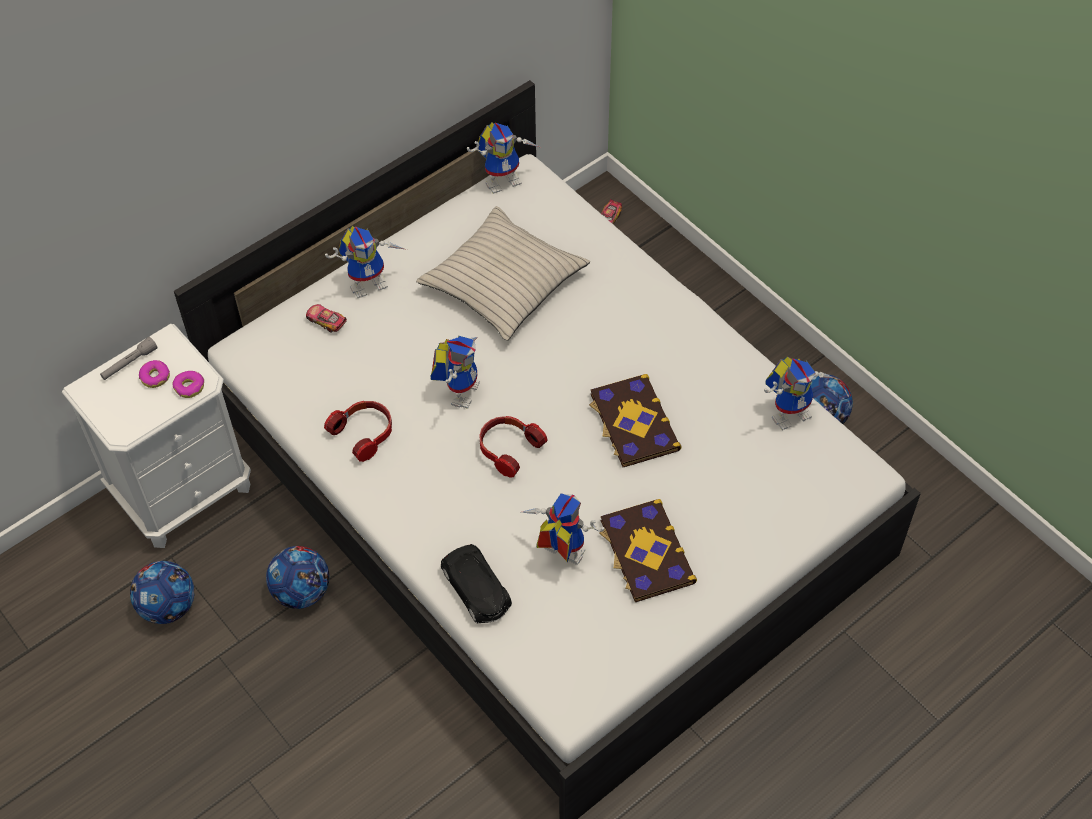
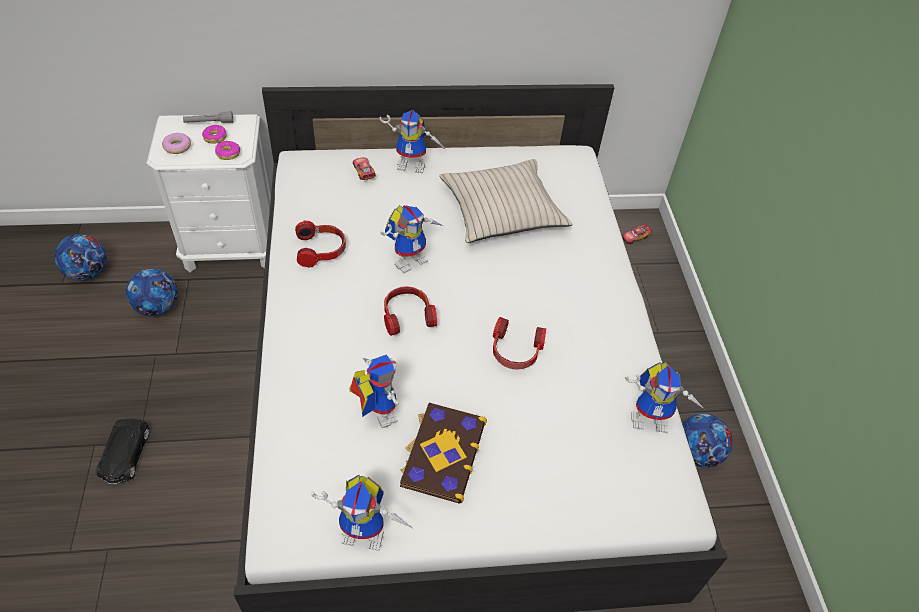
camera: 30 degrees right, 5 degrees down
football [266,546,329,609] -> football moved to [55,234,106,281]
black toy car [441,544,512,624] -> black toy car moved to [96,419,150,484]
toy robot [467,122,539,194] -> toy robot moved to [311,475,414,551]
book [589,374,681,467] -> headphones [493,317,546,370]
none -> donut [162,133,191,154]

